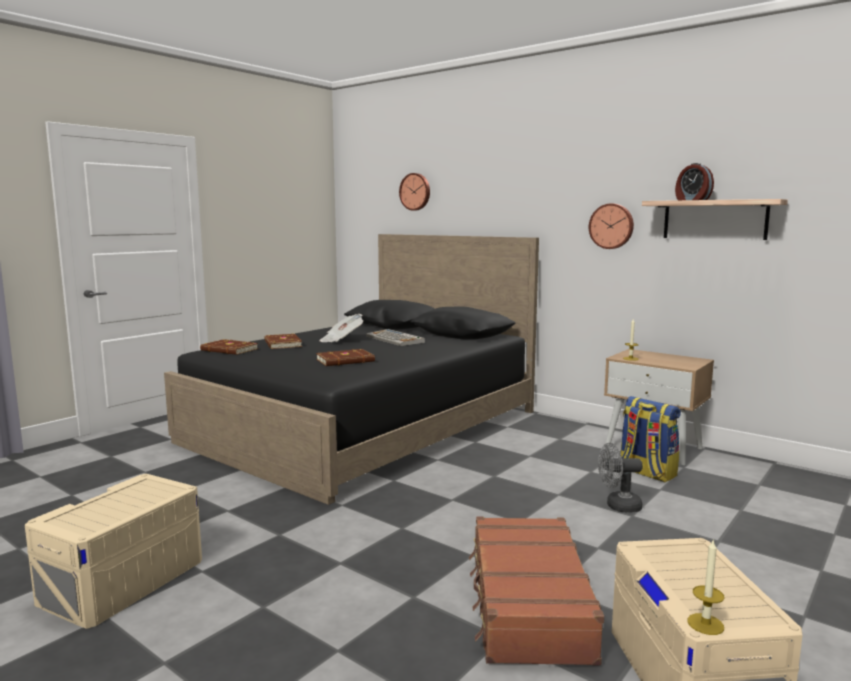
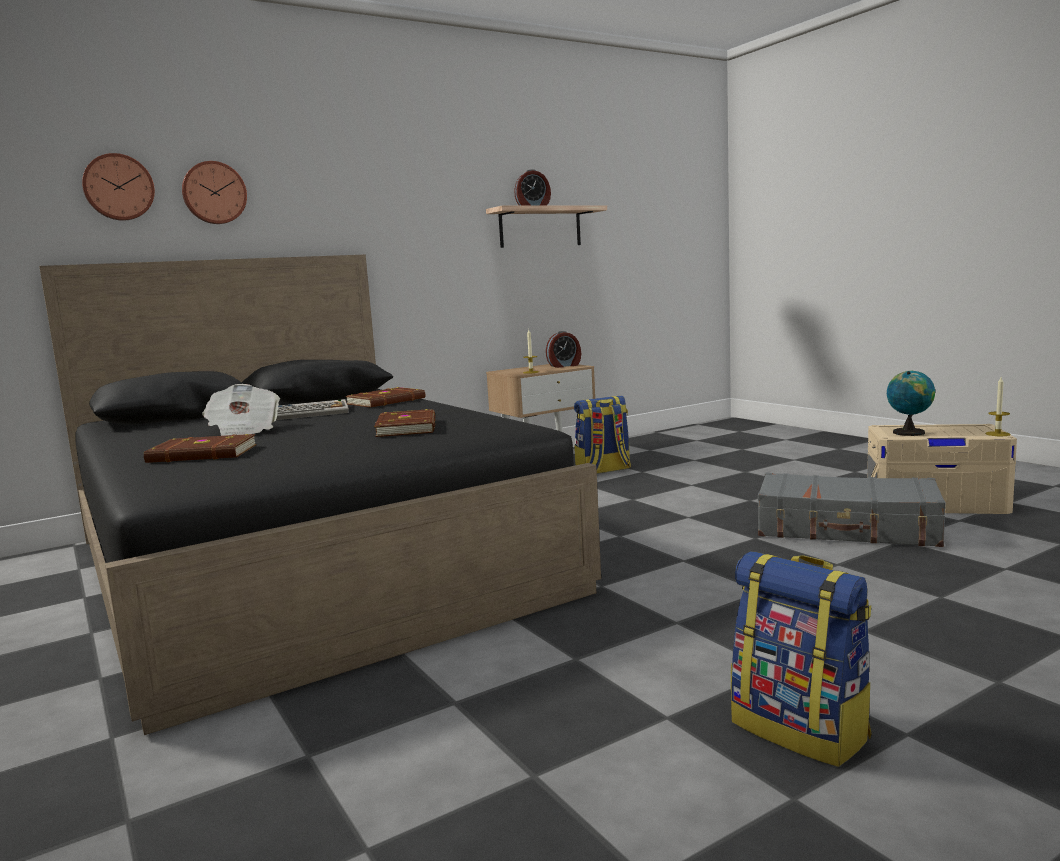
camera: 70 degrees left, 0 degrees up
beige storage box [25,474,202,629] -> backpack [731,552,872,767]
brown book [200,339,258,355] -> brown book moved to [346,387,425,408]
brown suitcase [469,517,604,666] -> grey suitcase [758,473,946,547]
wall clock [589,203,634,249] -> wall clock moved to [182,161,247,224]
grey fan [598,443,643,513] -> none
none -> alarm clock [546,331,581,368]
none -> globe [887,371,935,436]

